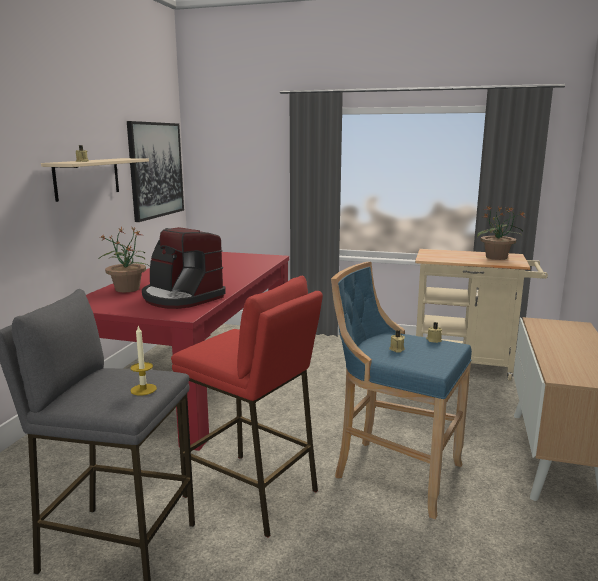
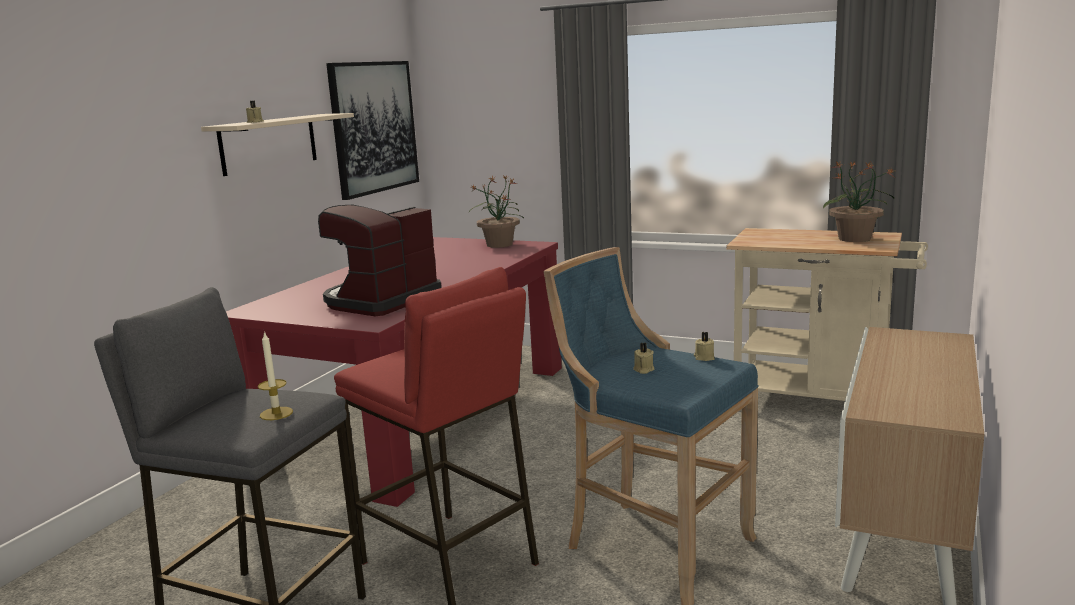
camera: 10 degrees right, 0 degrees up
potted plant [98,227,149,292] -> potted plant moved to [469,175,524,248]
coffee machine [142,227,226,309] -> coffee machine turned 75 degrees clockwise [318,205,441,316]

